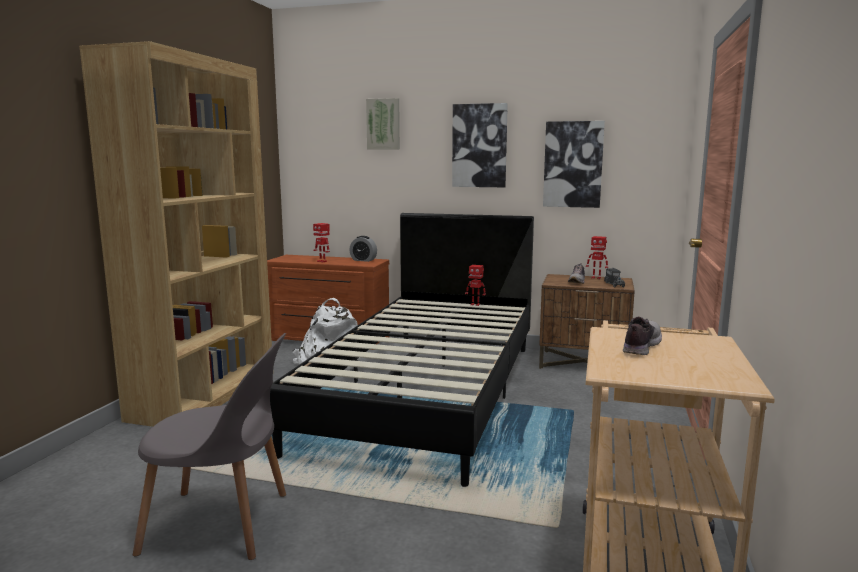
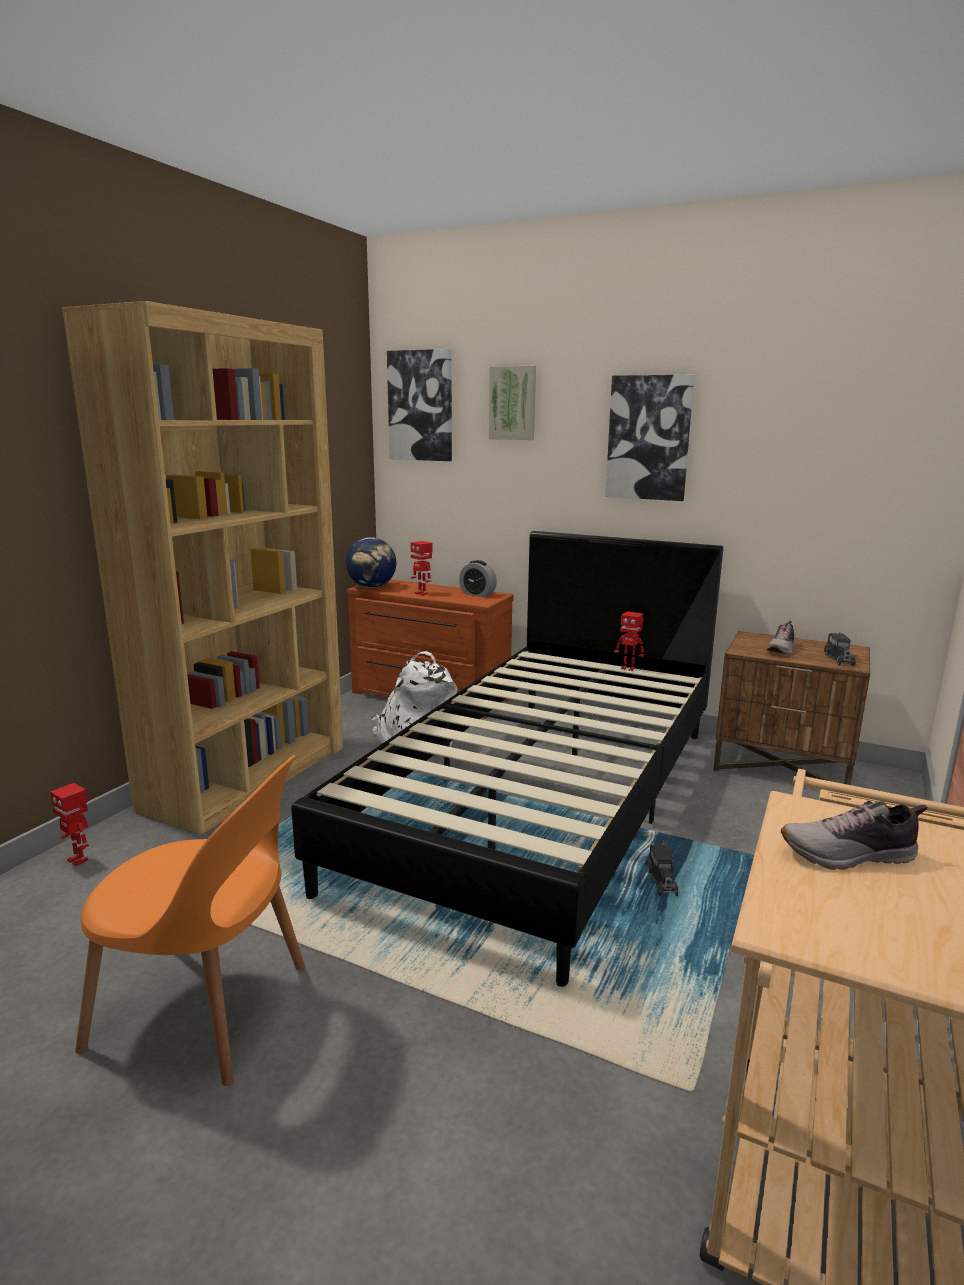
camera: 10 degrees right, 5 degrees up
grey chair [133,333,286,560] -> orange chair [75,754,305,1086]
picture [543,121,605,208] -> picture moved to [387,349,452,461]
toy robot [586,236,608,279] -> toy robot moved to [50,783,89,866]
shoe [623,317,662,355] -> shoe turned 135 degrees counterclockwise [781,800,928,870]
none -> globe [346,537,396,588]
none -> toy truck [646,841,679,896]

